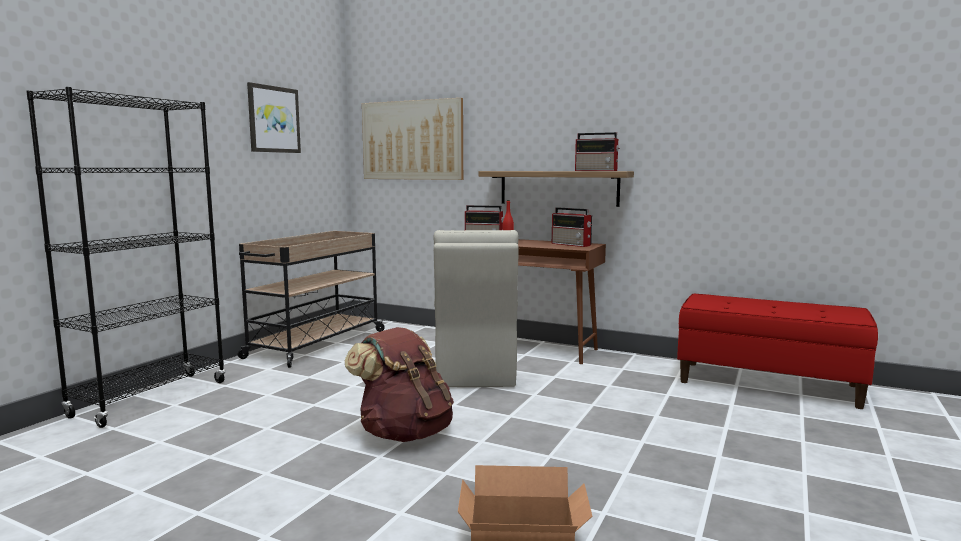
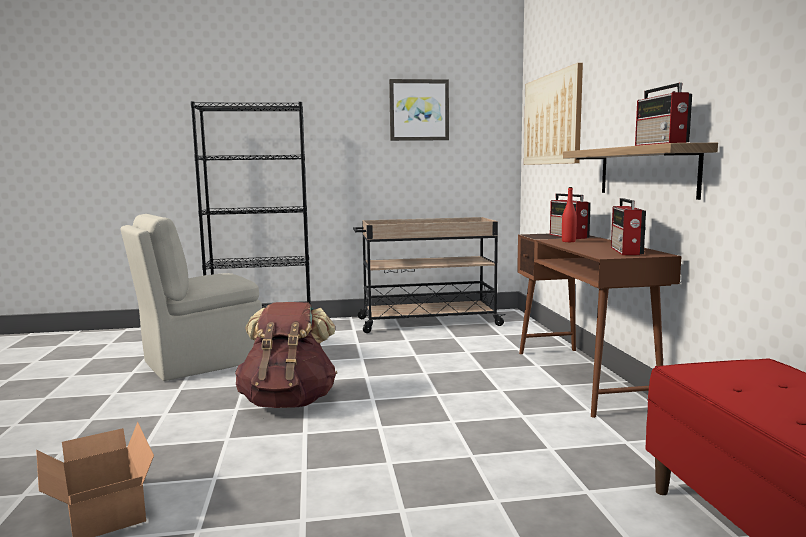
camera: 55 degrees right, 0 degrees up
beige chair [434,230,519,387] -> beige chair moved to [121,214,262,381]

